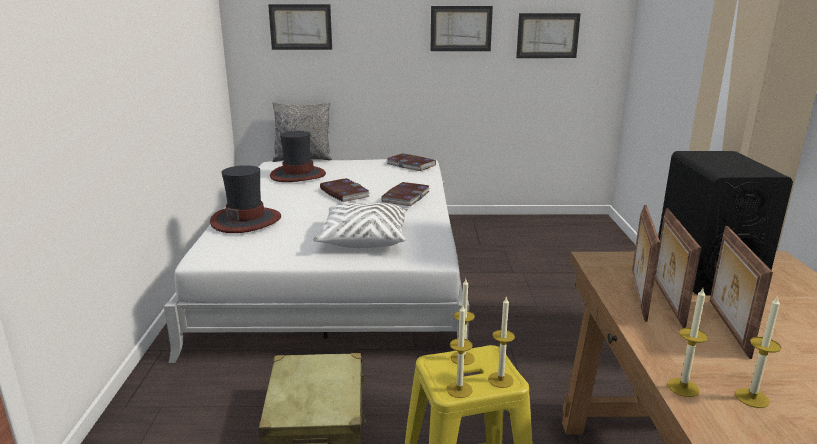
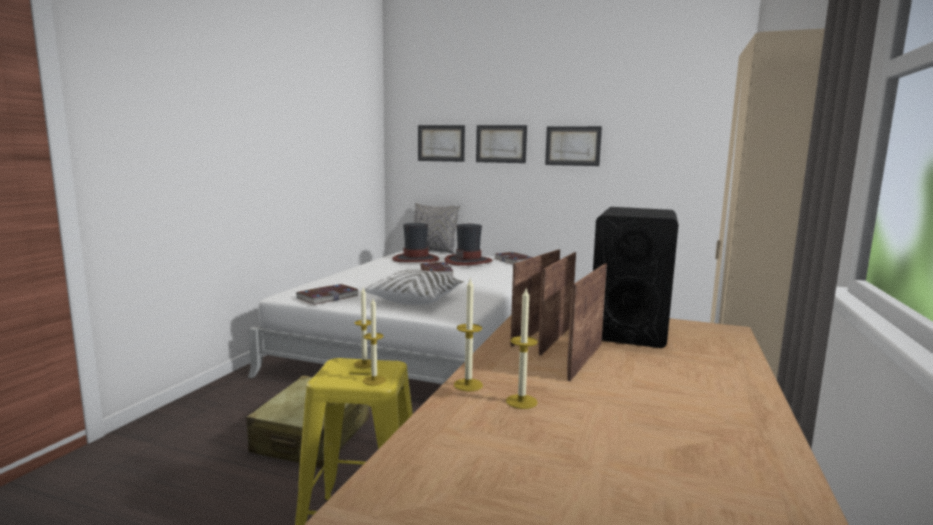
camera: 20 degrees right, 10 degrees down
hat [210,165,281,233] -> hat moved to [444,224,493,266]
book [381,182,430,206] -> book moved to [296,284,359,305]
candle [447,305,473,398] -> none
picture [516,13,581,58] -> picture moved to [476,125,527,163]

